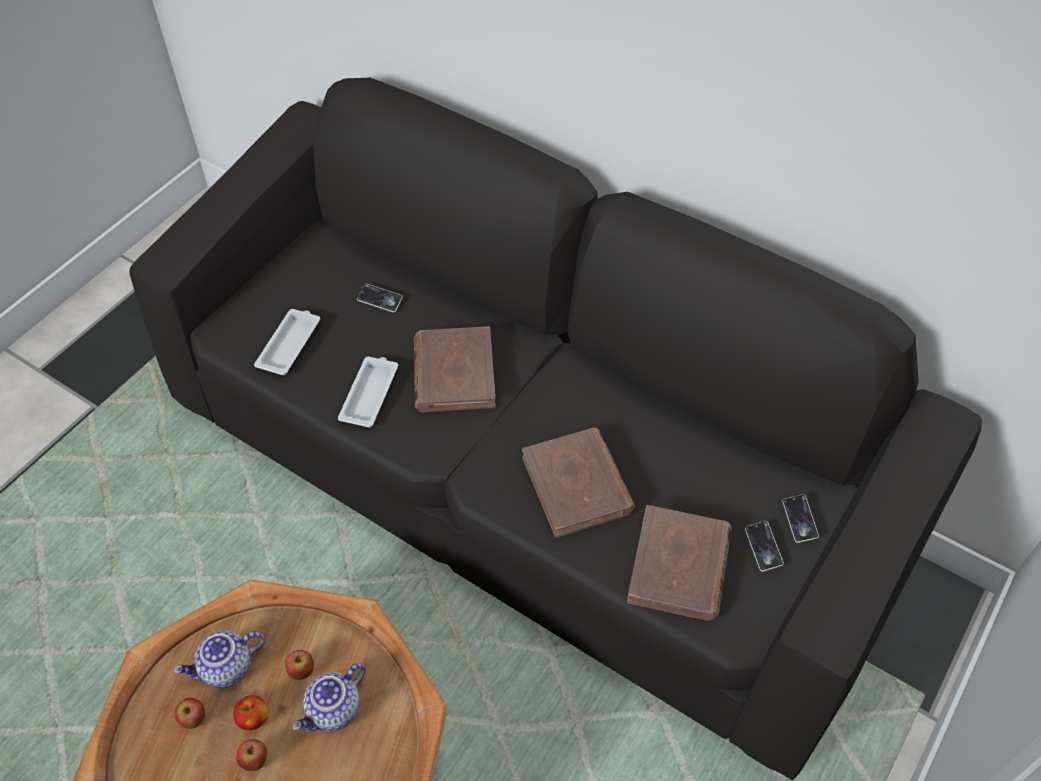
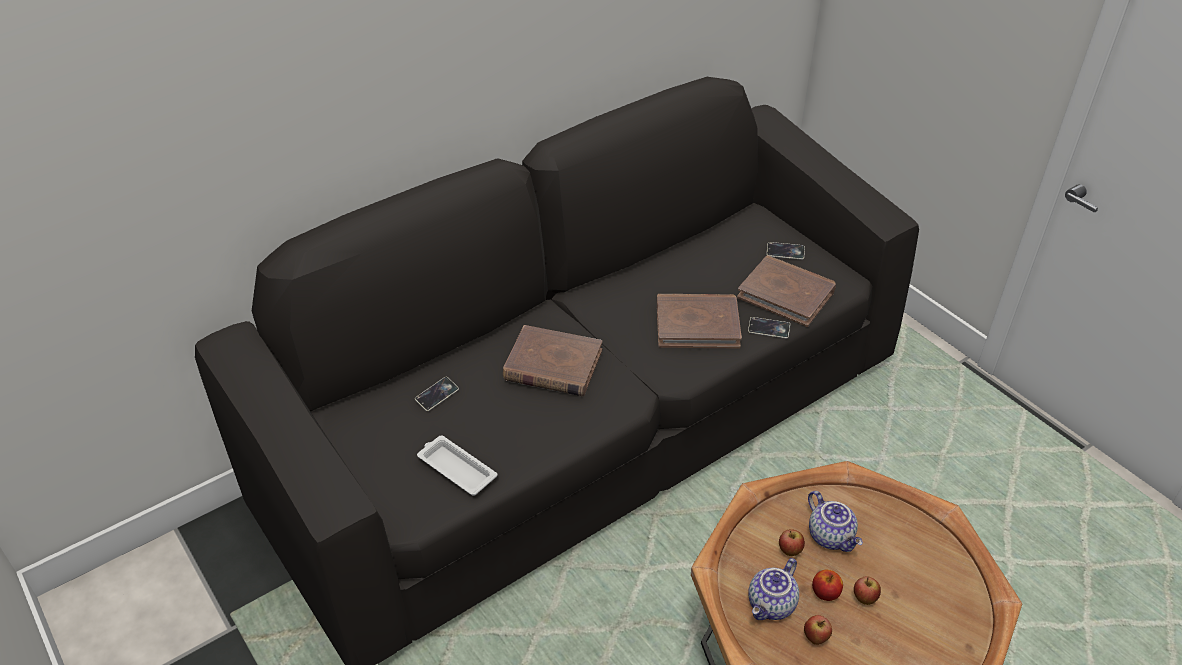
camera: 70 degrees left, 10 degrees down
teapot [173,631,265,688] -> teapot turned 45 degrees clockwise [748,558,799,620]
white tray [338,357,398,427] -> none
phone [782,494,819,543] -> phone moved to [748,317,790,338]

